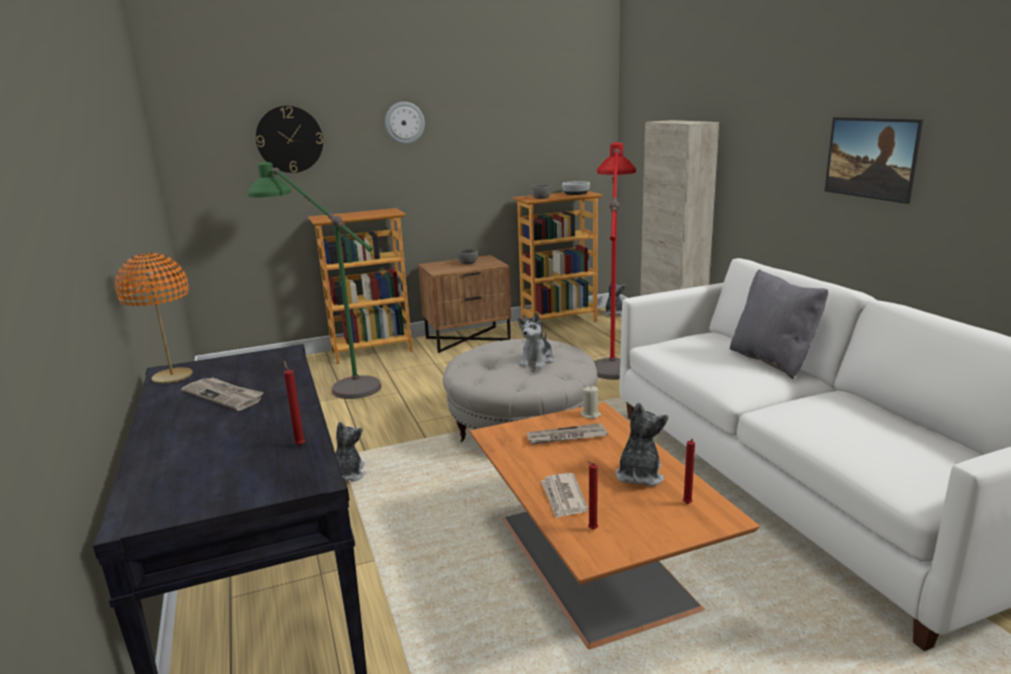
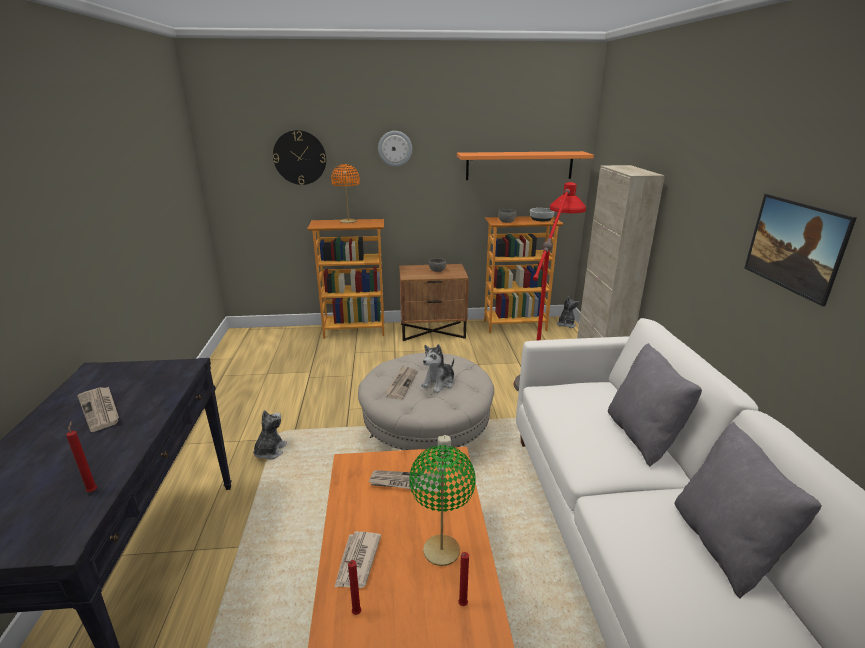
camera: 15 degrees right, 5 degrees up
orange table lamp [115,253,193,384] -> orange table lamp moved to [331,164,360,223]
green floor lamp [247,162,382,399] -> none
plush toy [615,403,668,487] -> green table lamp [409,445,476,566]
none -> newspaper [384,365,418,400]
none -> orange shelf [457,151,594,180]
none -> grey pillow [675,422,822,599]

